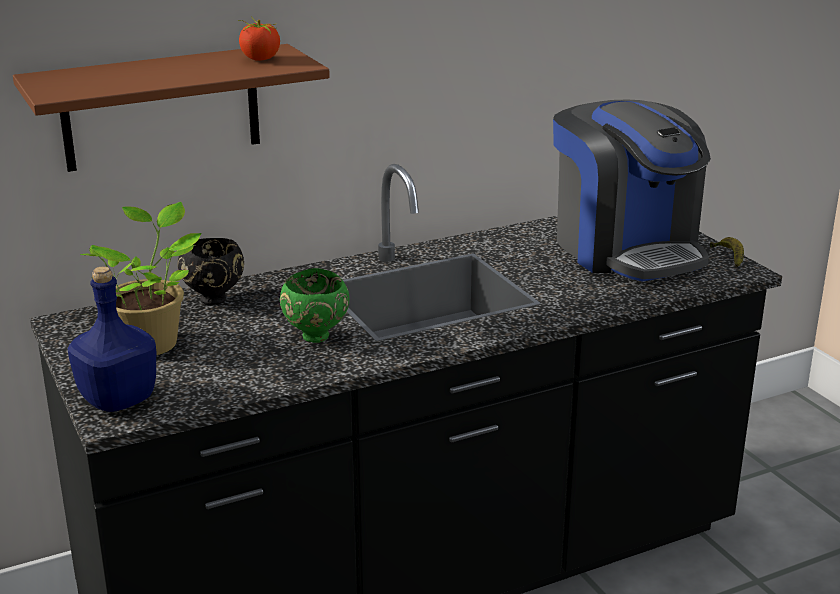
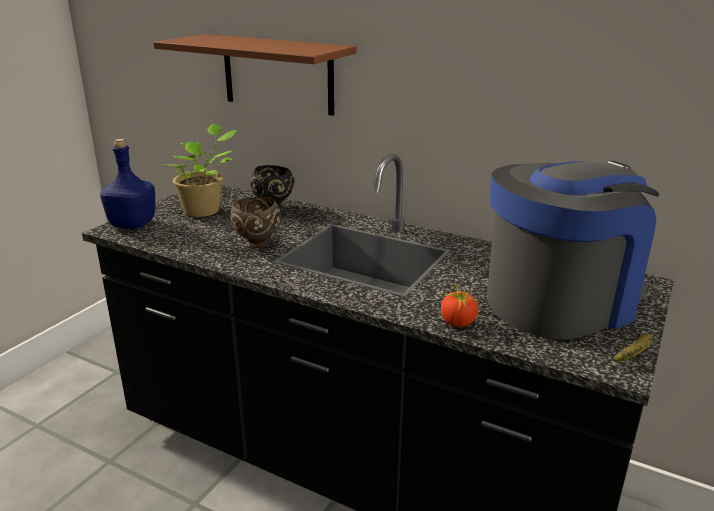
camera: 55 degrees right, 0 degrees up
tomato [238,16,280,61] -> tomato moved to [441,284,479,327]
green bowl [280,268,349,343] -> brown bowl [230,197,281,248]
coffee machine [553,100,711,282] -> coffee machine turned 150 degrees counterclockwise [487,160,659,340]

